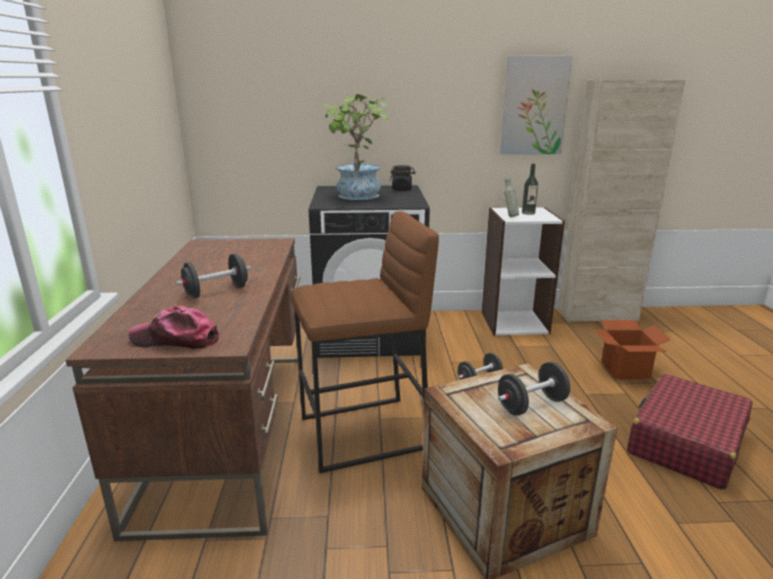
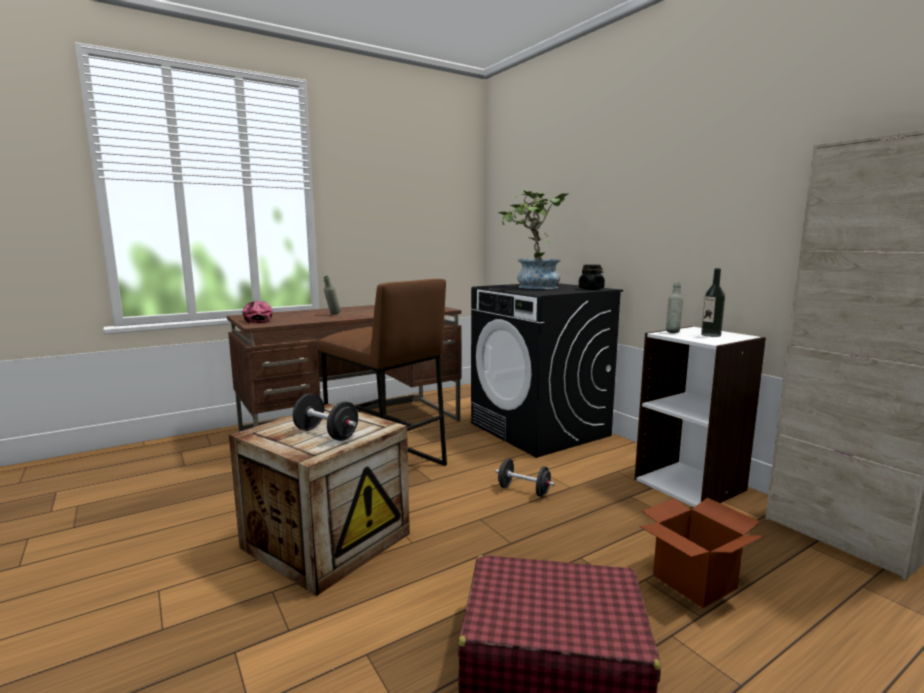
camera: 60 degrees right, 10 degrees down
black dumbbell [176,253,251,299] -> grey bottle [324,276,341,315]
picture [500,56,573,155] -> none

